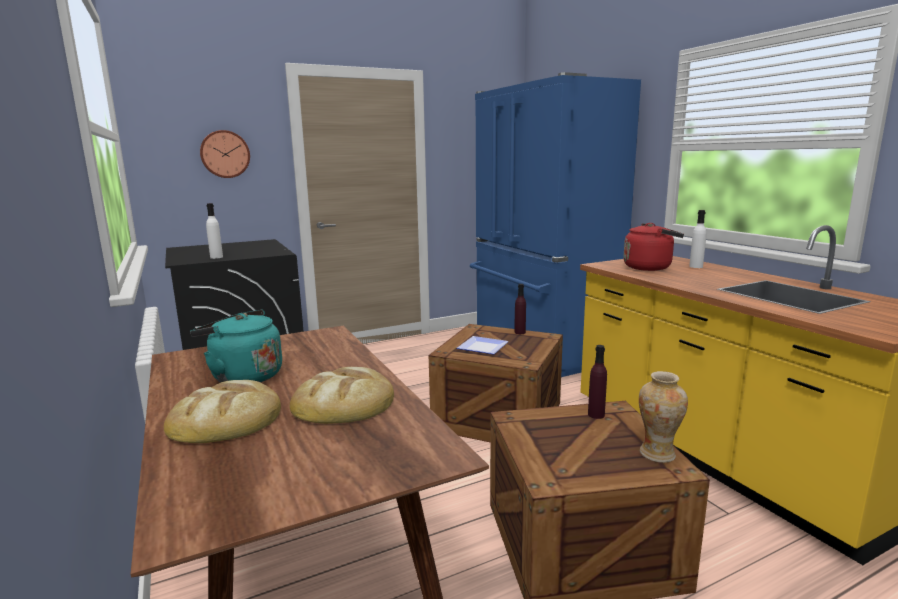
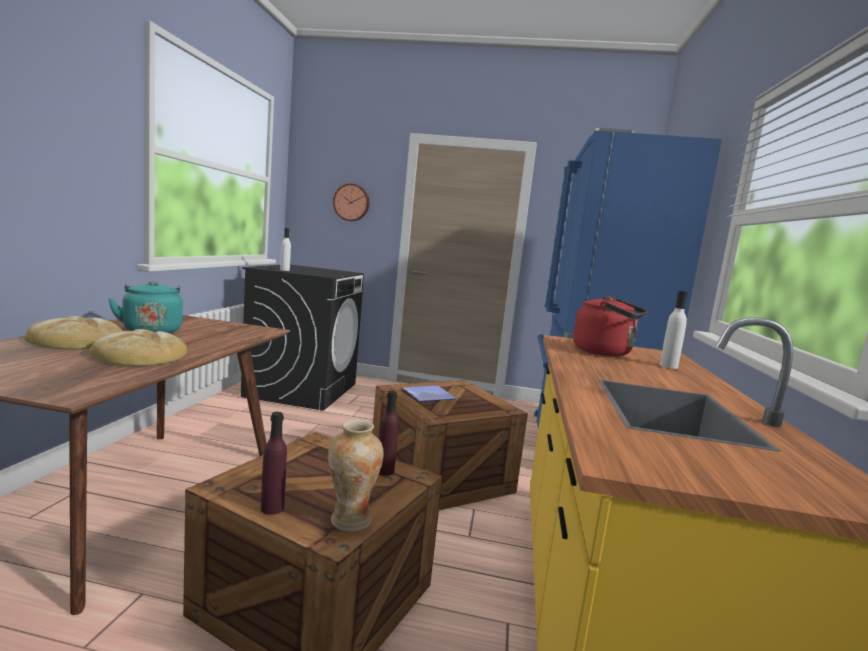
camera: 35 degrees right, 5 degrees down
purple bottle [514,284,526,334] -> purple bottle moved to [261,412,287,515]

